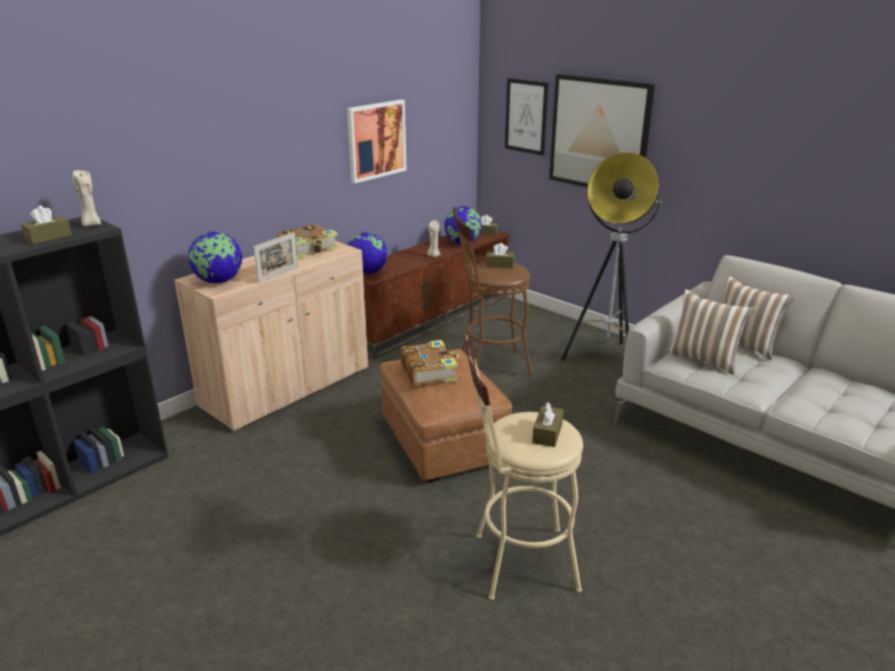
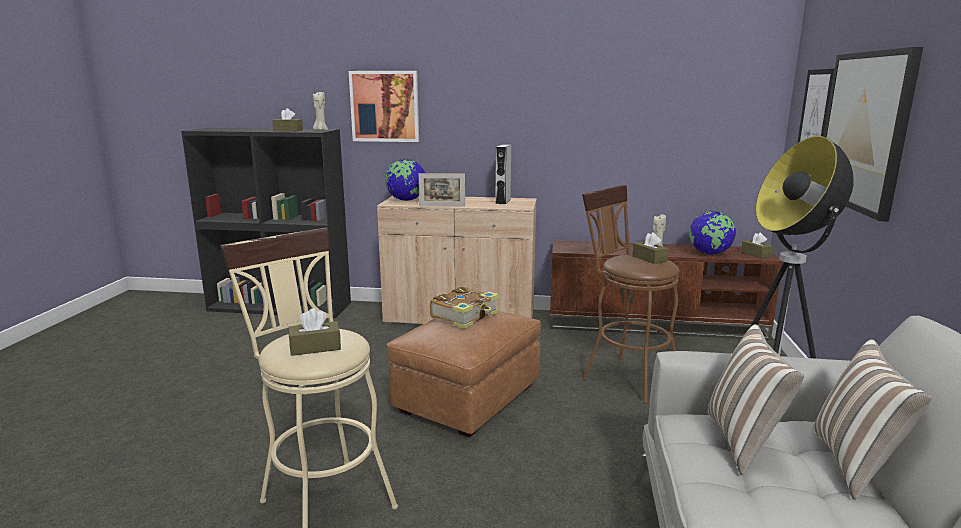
camera: 55 degrees right, 10 degrees down
book [277,224,338,259] -> grey speaker [495,144,511,204]
picture [347,100,406,183] -> picture moved to [349,71,419,142]
globe [347,232,388,274] -> none

